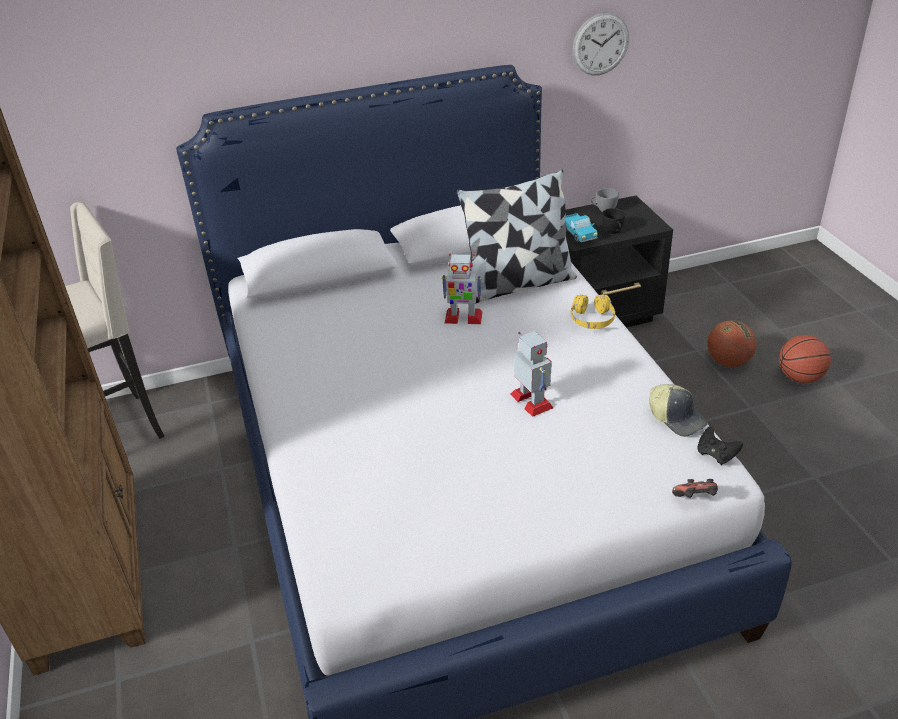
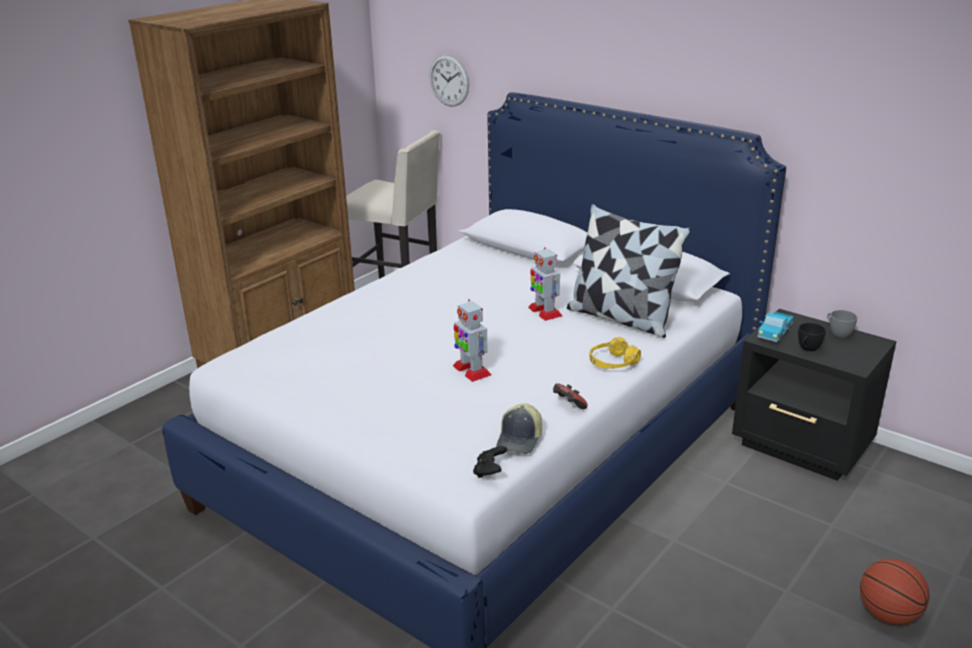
camera: 55 degrees right, 10 degrees down
toy robot [511,331,553,417] -> toy robot turned 120 degrees clockwise [453,299,491,382]
wall clock [572,13,629,75] -> wall clock moved to [429,54,469,107]
game controller [672,479,718,498] -> game controller moved to [553,383,588,409]
basketball [707,320,757,367] -> none

